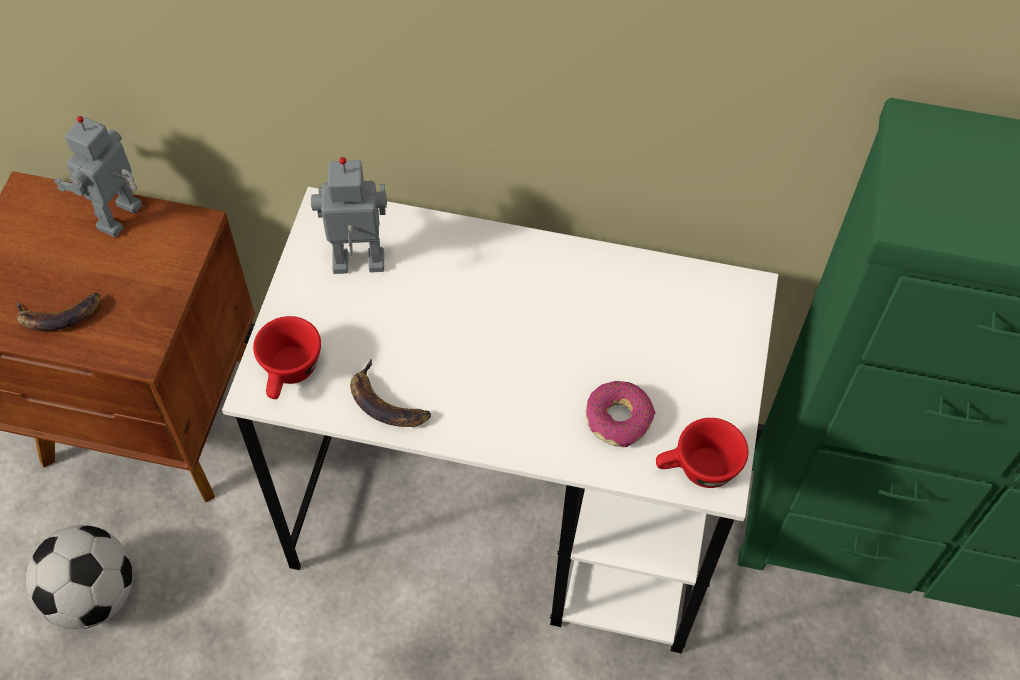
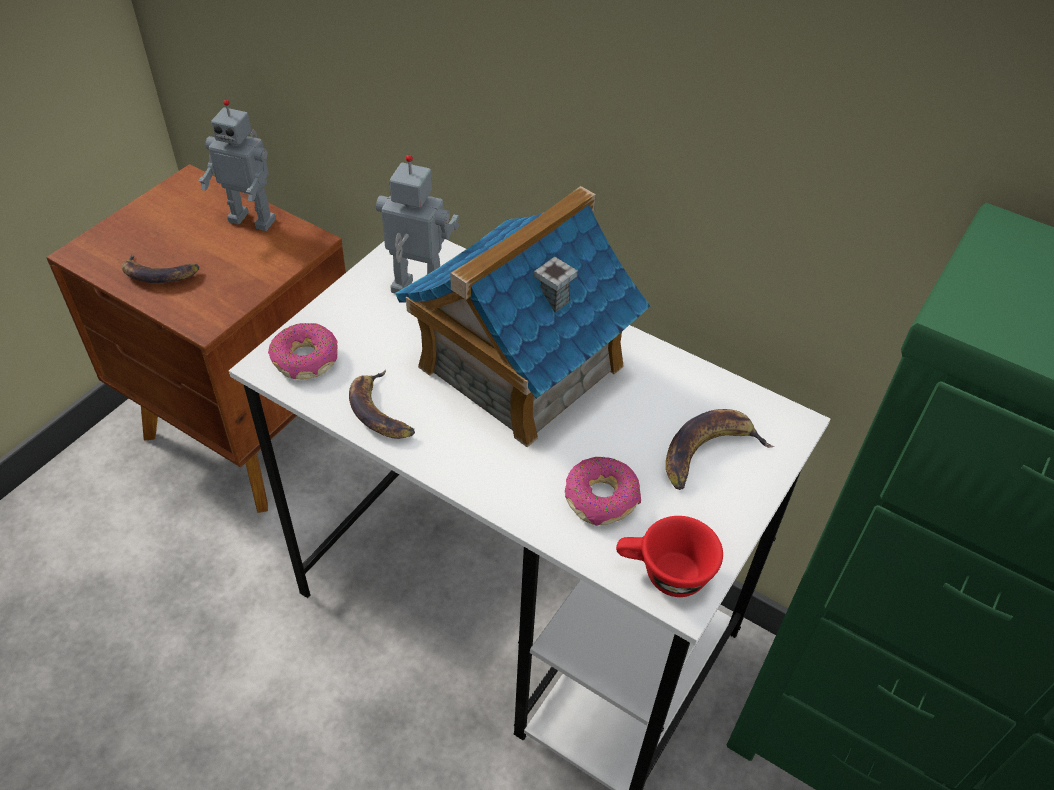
camera: 20 degrees right, 10 degrees down
football [25,525,133,630] -> none
toy robot [54,116,142,237] -> toy robot turned 120 degrees counterclockwise [199,100,276,231]
red cup [253,316,321,399] -> donut [268,323,338,380]
none -> toy house [395,186,650,447]
none -> banana [666,409,775,490]

